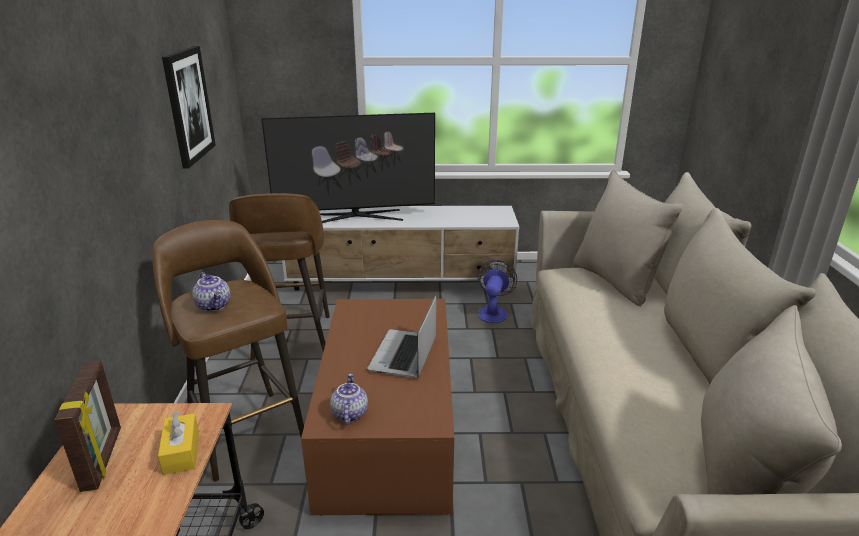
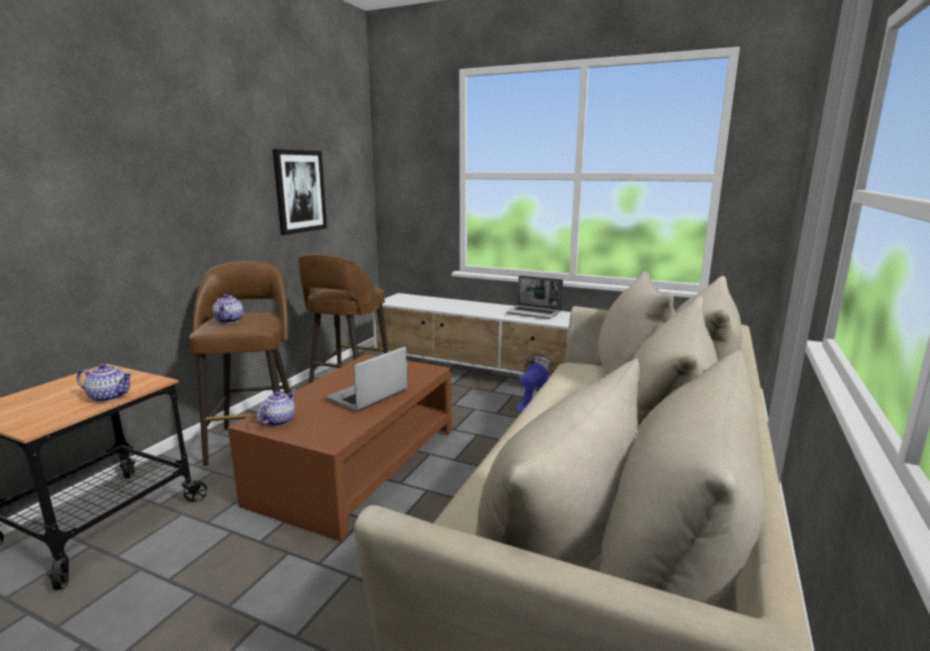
camera: 25 degrees right, 10 degrees down
picture frame [54,361,121,492] -> none
yellow tissue box [158,411,199,475] -> teapot [77,363,133,402]
television [261,113,435,223] -> none
none -> laptop [506,275,563,319]

